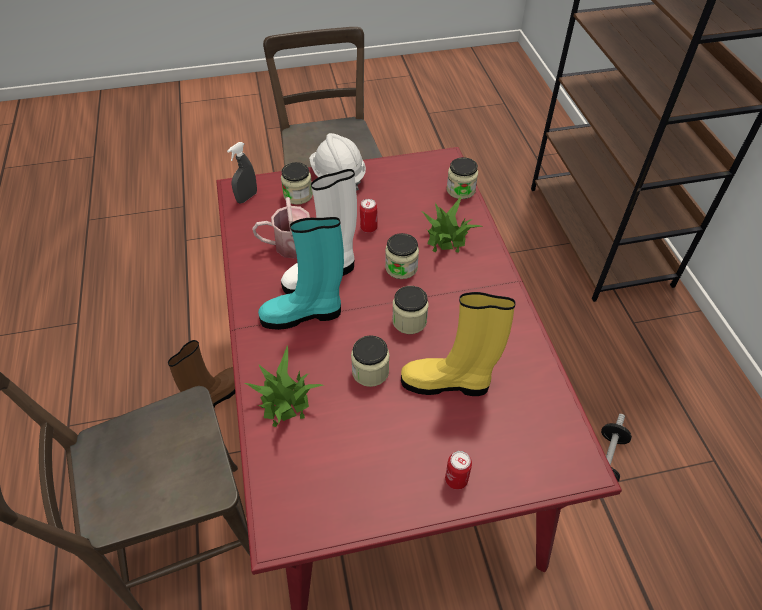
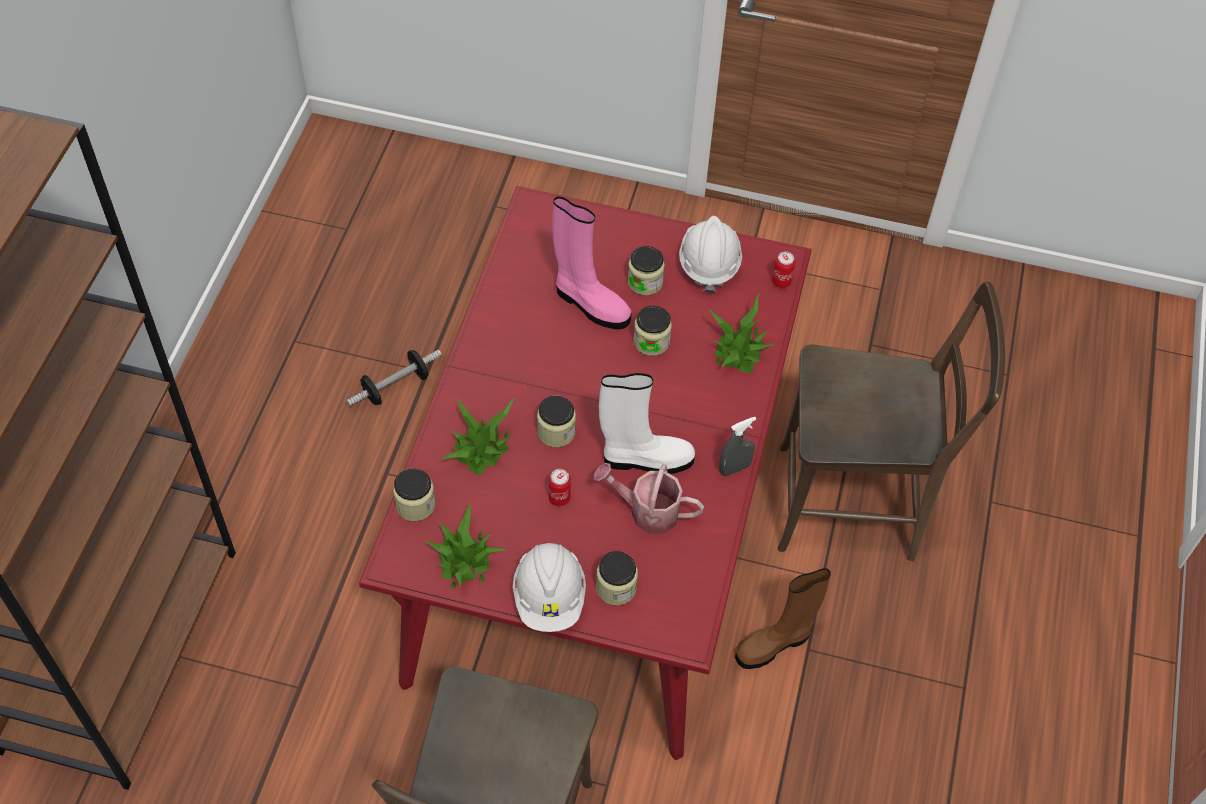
camera: 155 degrees left, 5 degrees up
grey spray bottle [227,142,257,203] -> grey spray bottle moved to [719,417,756,476]
turquoise boot [258,217,344,330] -> none
jar [392,286,429,334] -> jar moved to [628,246,665,295]
yellow boot [401,292,516,396] -> pink boot [552,196,632,330]
can [445,451,472,490] -> can moved to [772,251,795,288]
none -> potted plant [424,503,506,588]
none -> white hard hat [679,216,742,293]

